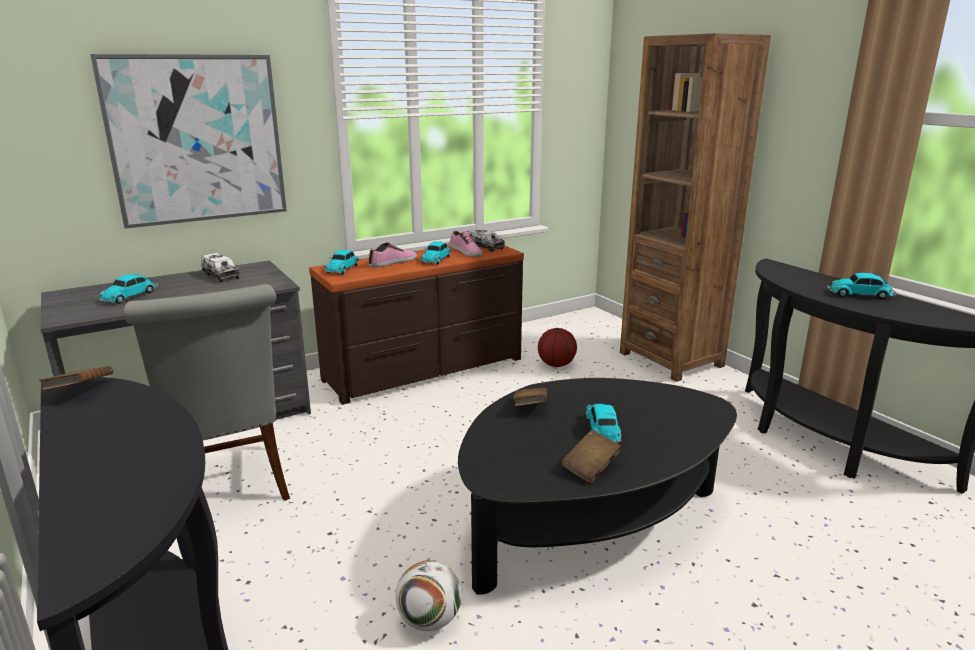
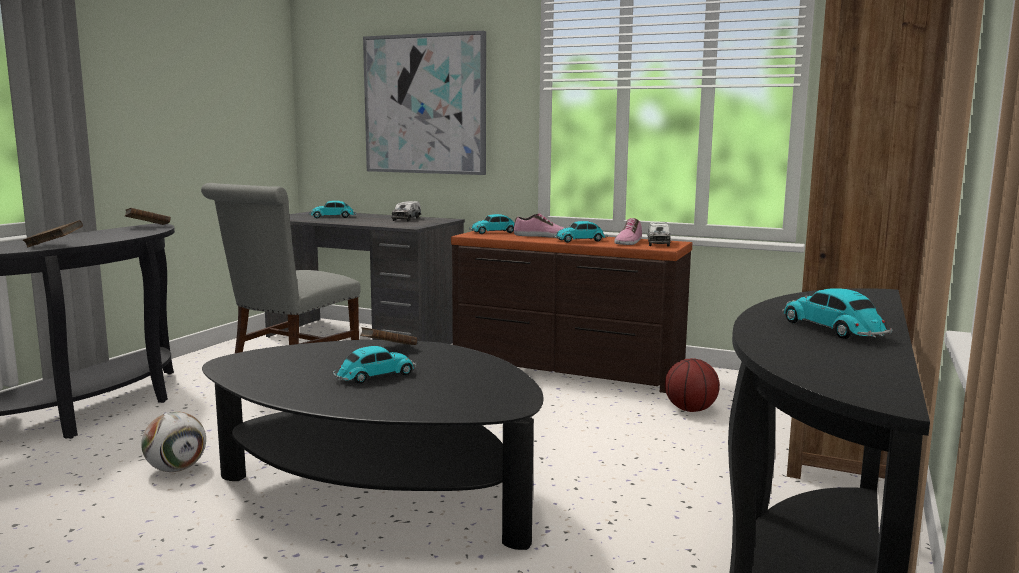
camera: 55 degrees right, 10 degrees down
brown book [561,430,621,483] -> brown book moved to [23,220,83,247]

